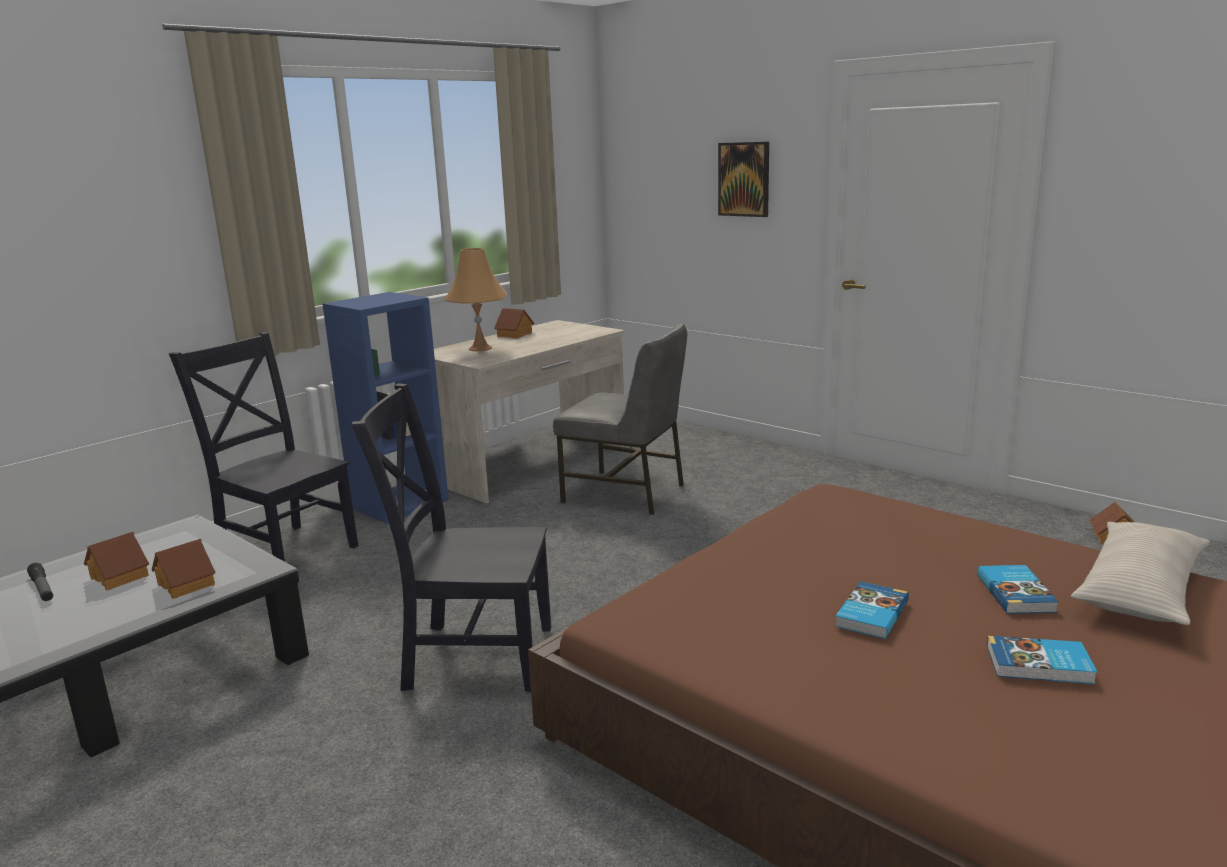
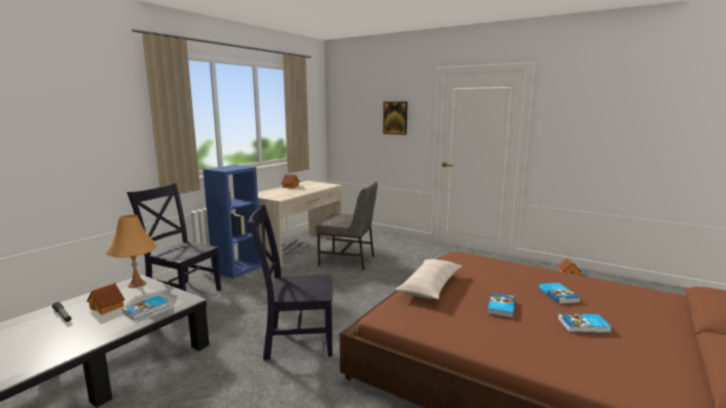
camera: 10 degrees left, 5 degrees down
toy house [152,539,216,599] -> book [123,295,169,320]
orange table lamp [444,248,507,351] -> orange table lamp moved to [105,215,158,288]
beige pillow [1071,522,1210,625] -> beige pillow moved to [395,259,462,299]

